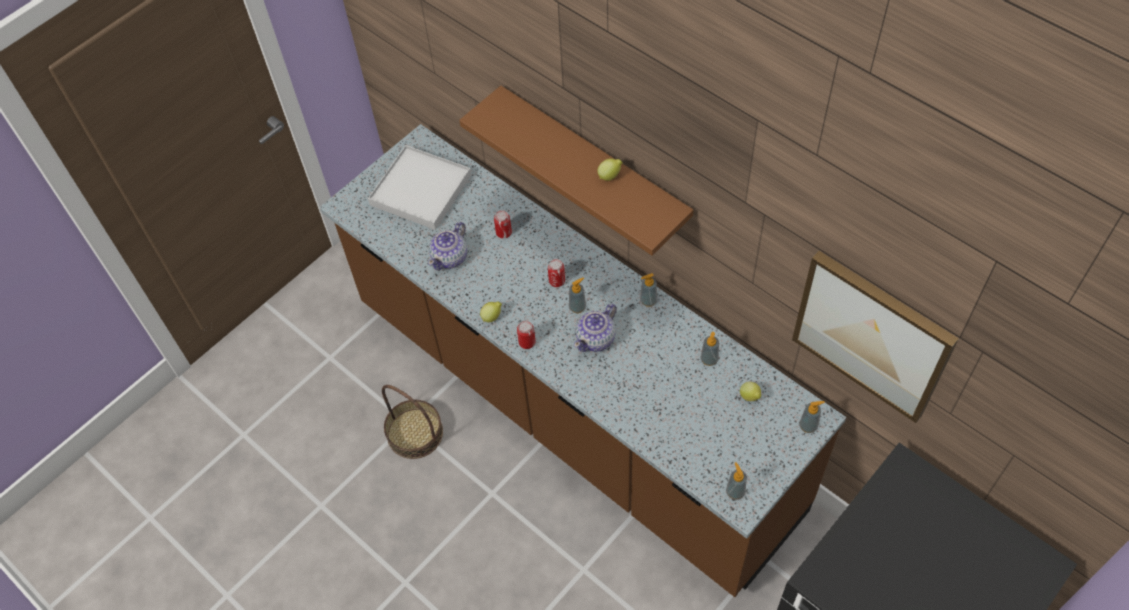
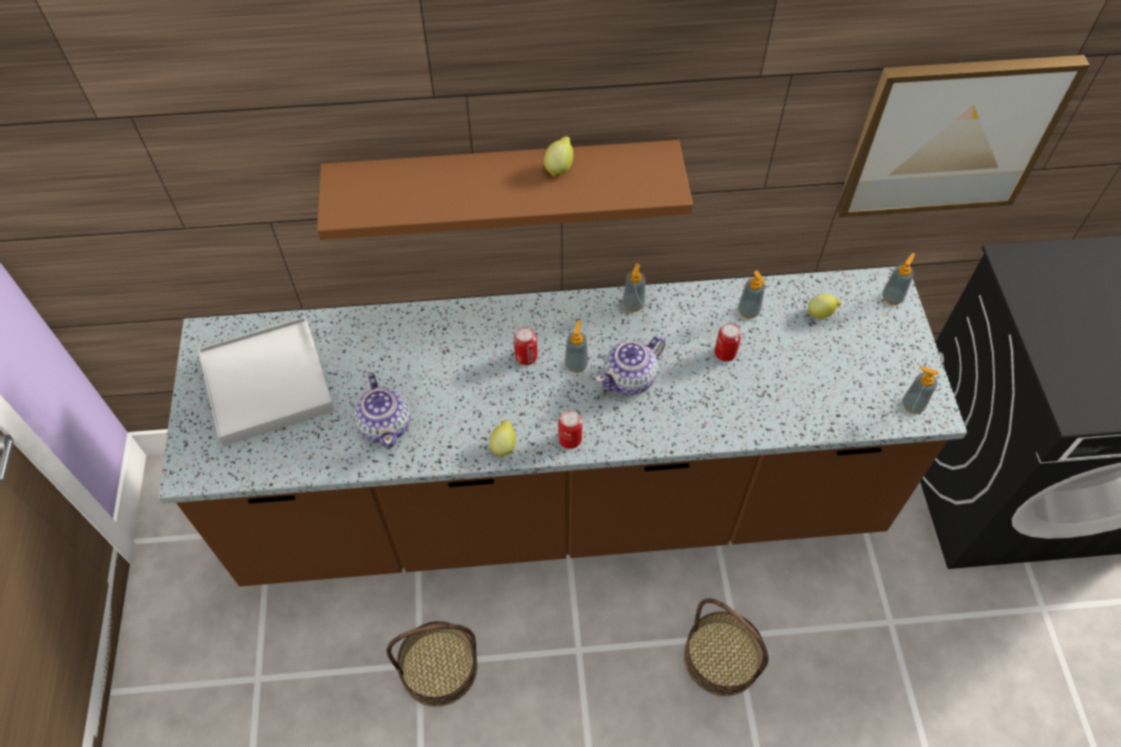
camera: 50 degrees left, 0 degrees up
can [494,210,512,238] -> can moved to [715,323,742,361]
teapot [574,304,617,352] -> teapot turned 60 degrees clockwise [596,336,665,395]
none -> basket [684,598,768,696]

